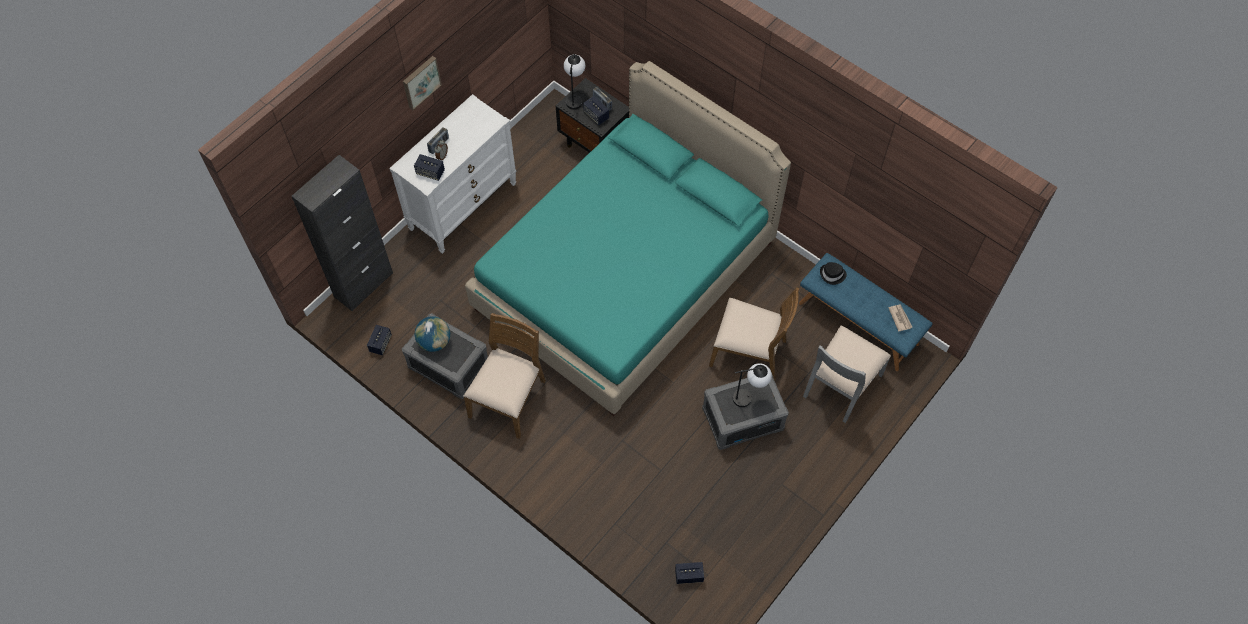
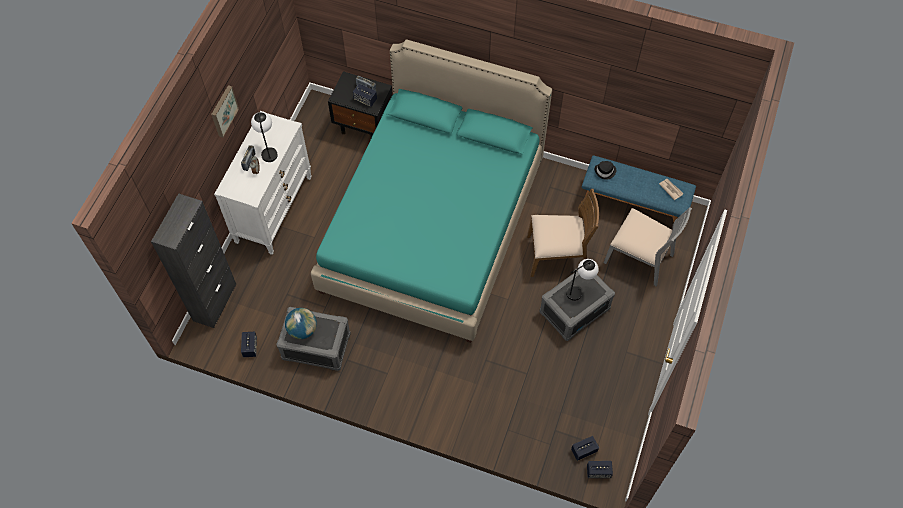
camera: 20 degrees left, 0 degrees up
speaker [414,154,445,181] -> speaker moved to [587,461,613,478]
brown chair [464,313,546,439] -> none
table lamp [564,54,585,110] -> table lamp moved to [251,112,278,162]
grey chair [803,326,891,423] -> grey chair turned 75 degrees counterclockwise [604,207,692,286]

